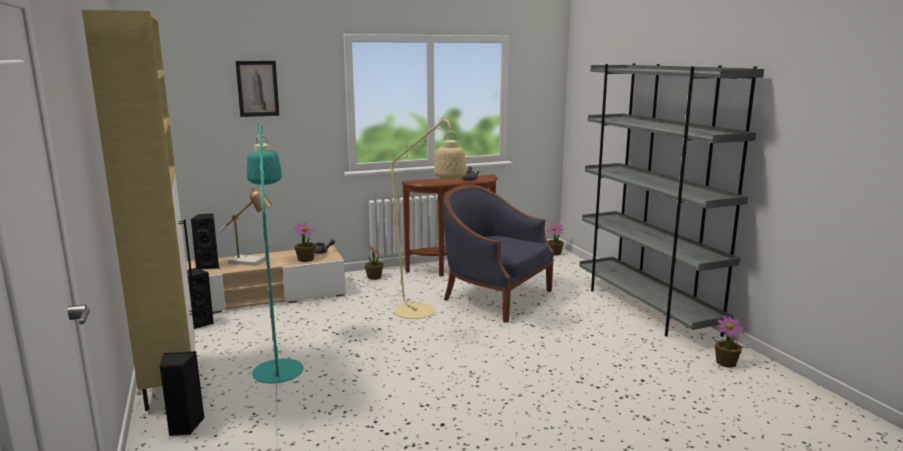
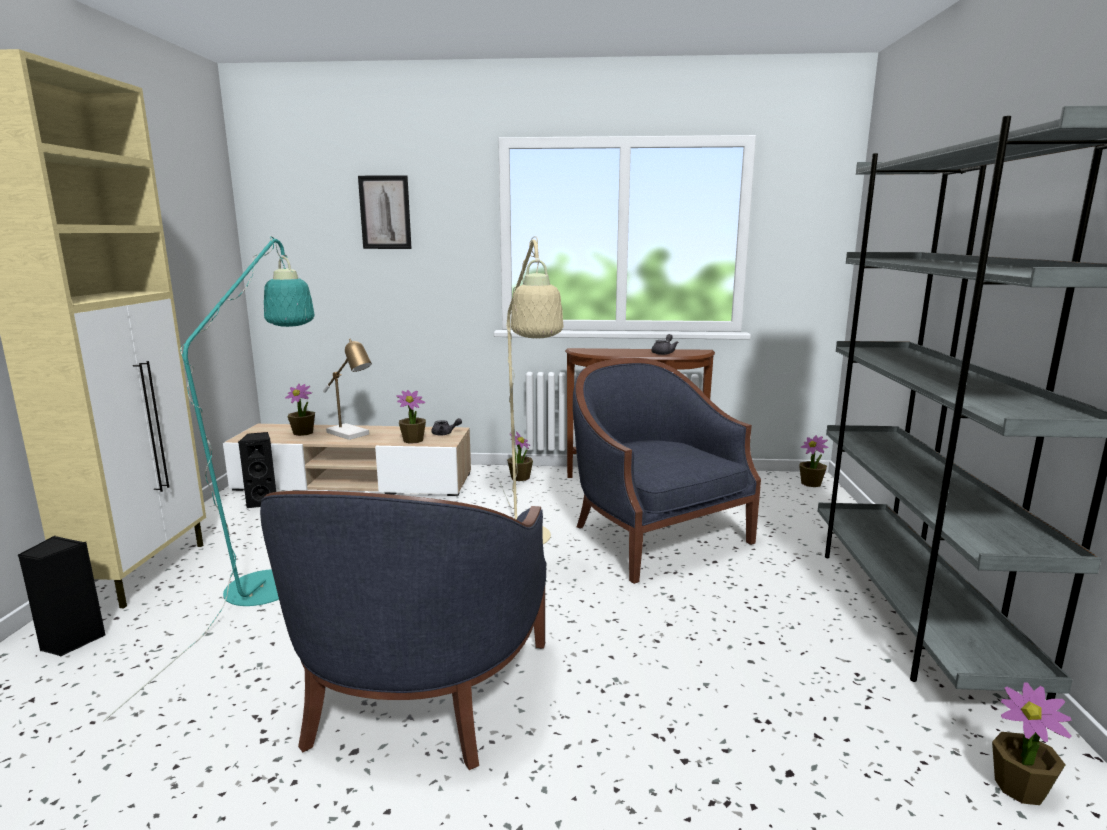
camera: 25 degrees right, 0 degrees up
black speaker [191,214,219,269] -> potted plant [285,384,315,436]
none -> blue armchair [260,491,547,770]

